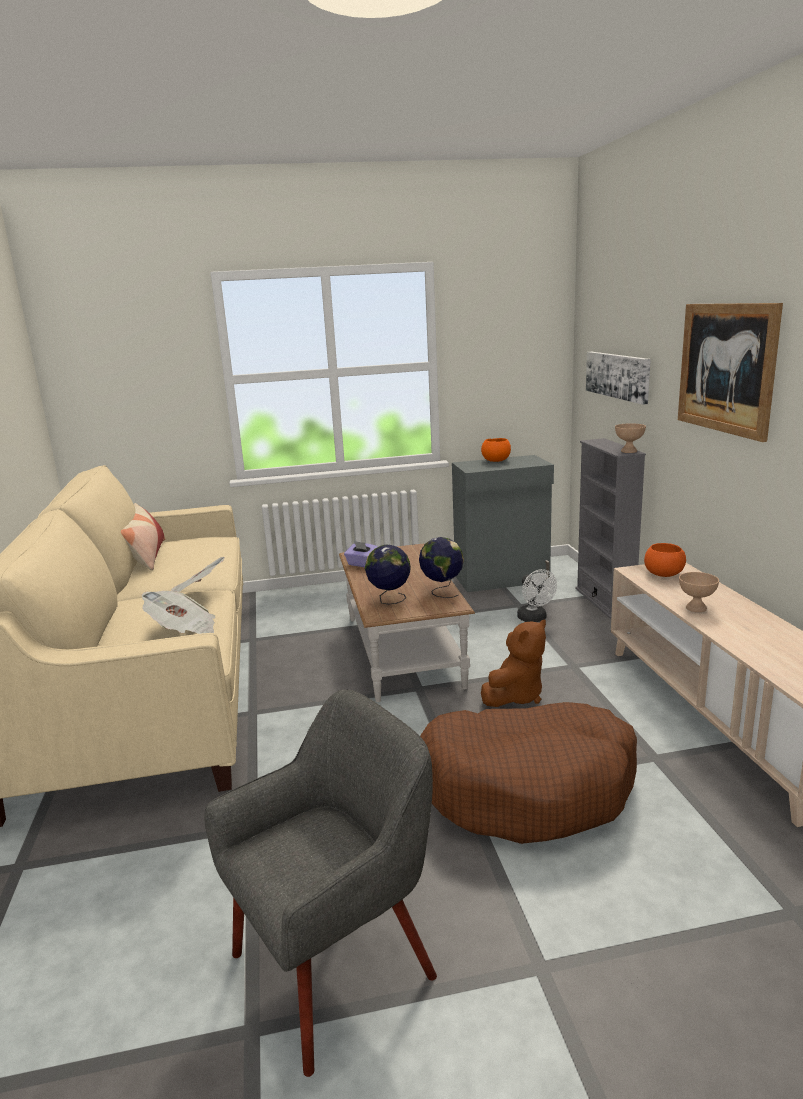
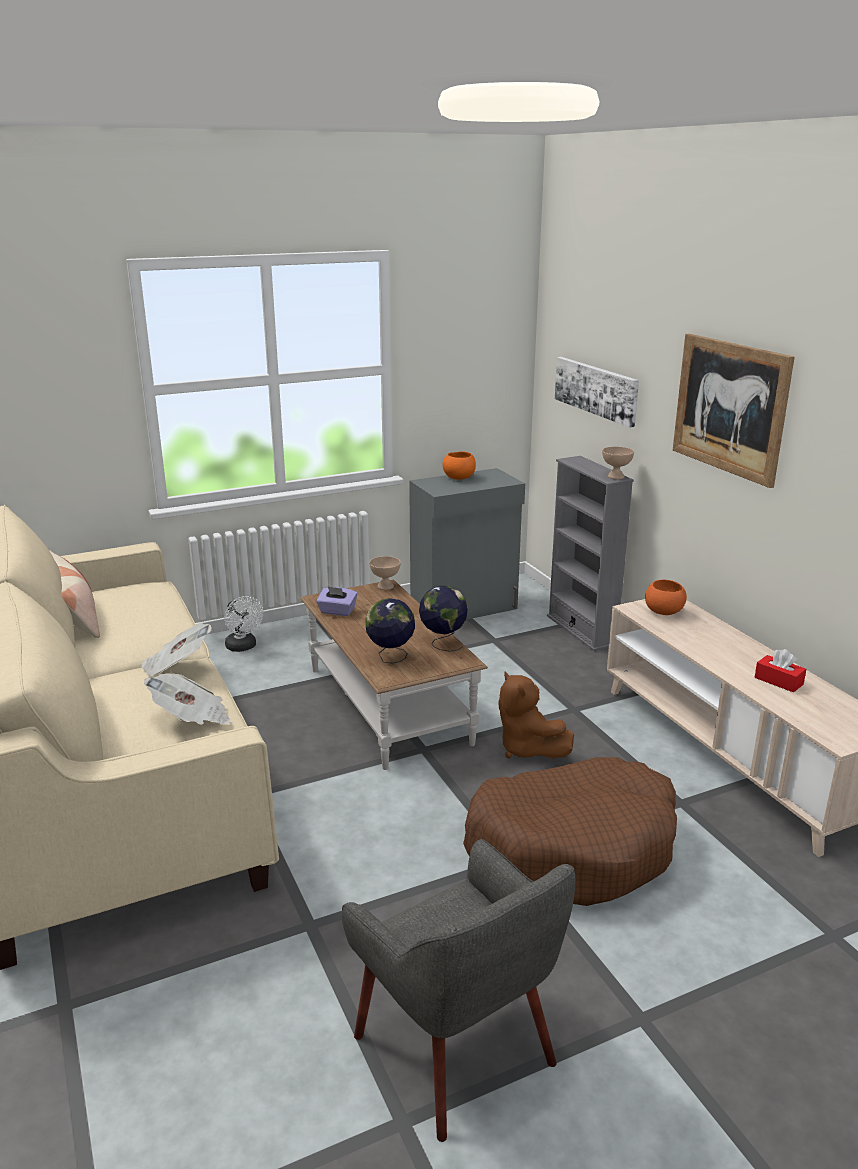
camera: 15 degrees left, 5 degrees up
grey armchair [204,689,437,1077] -> grey armchair turned 105 degrees clockwise [342,839,575,1142]
brown plush toy [481,619,546,707] -> brown plush toy turned 120 degrees clockwise [499,672,574,759]
white fan [517,569,557,622] -> white fan moved to [225,596,263,652]
beige bowl [679,572,719,612] -> beige bowl moved to [369,556,401,590]
none -> red tissue box [755,649,806,692]

